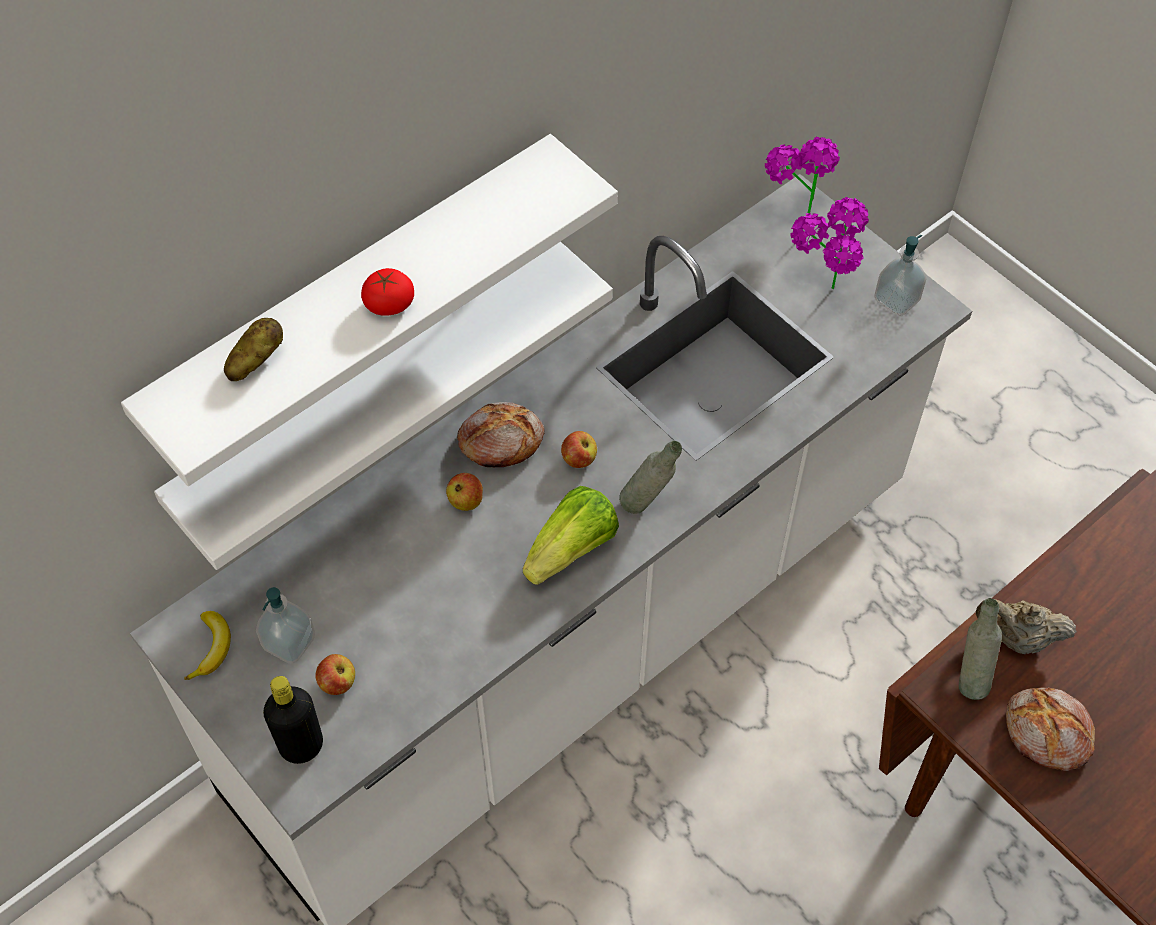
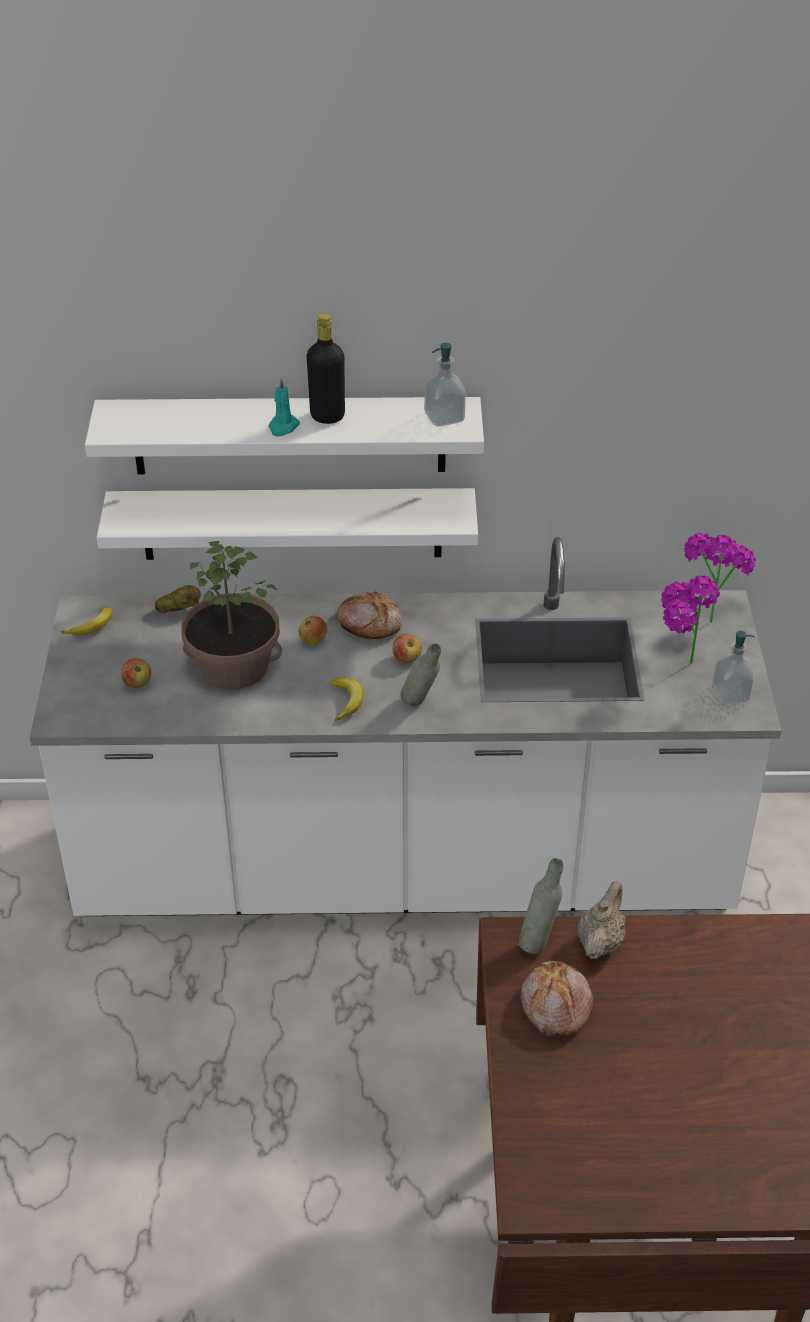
camera: 40 degrees right, 15 degrees down
potato [224,318,283,381] -> potato moved to [155,585,201,613]
soap dispenser [256,587,315,664] -> soap dispenser moved to [424,343,466,427]
black bottle [263,676,323,764] -> black bottle moved to [307,314,345,424]
tomato [361,268,414,316] -> turquoise candle [268,378,300,437]
lettuce [523,486,619,585] -> banana [331,677,364,721]
beige teapot [976,599,1077,654] -> beige teapot turned 60 degrees clockwise [578,881,626,959]
none -> potted plant [181,541,282,690]

